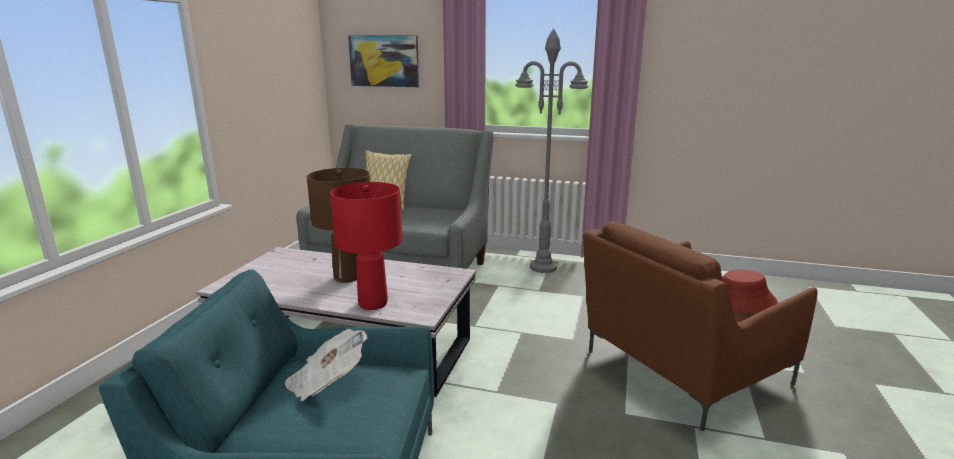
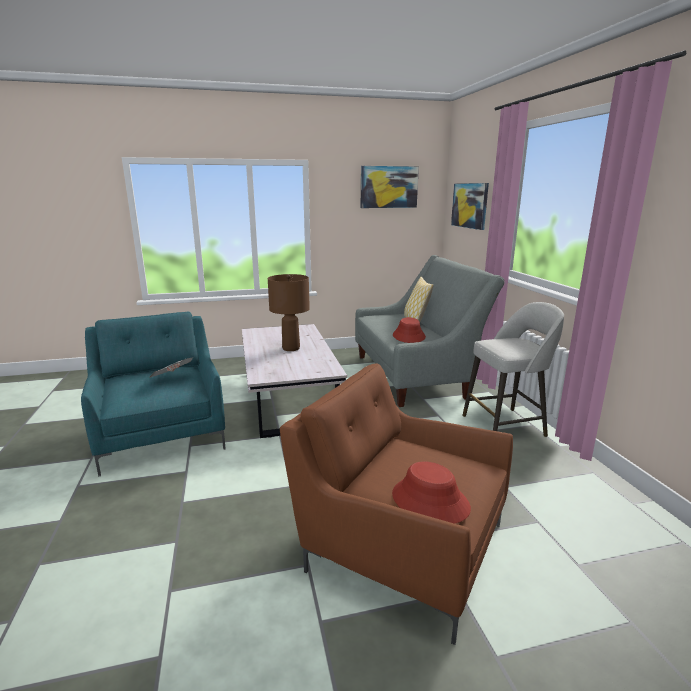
camera: 60 degrees right, 0 degrees up
red table lamp [330,182,402,310] -> none
grey floor lamp [515,28,589,273] -> grey stool [462,302,564,437]
none -> picture [361,166,419,208]
none -> red hat [393,317,426,343]

